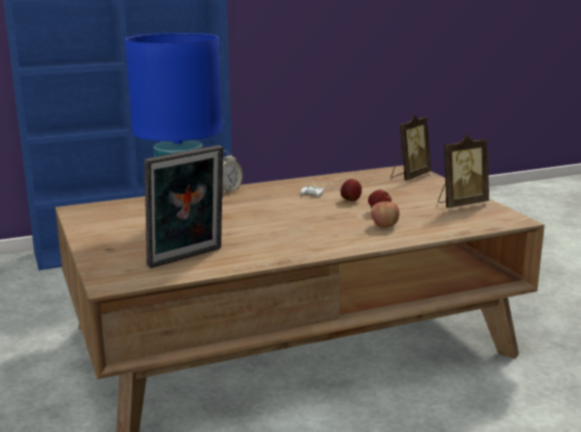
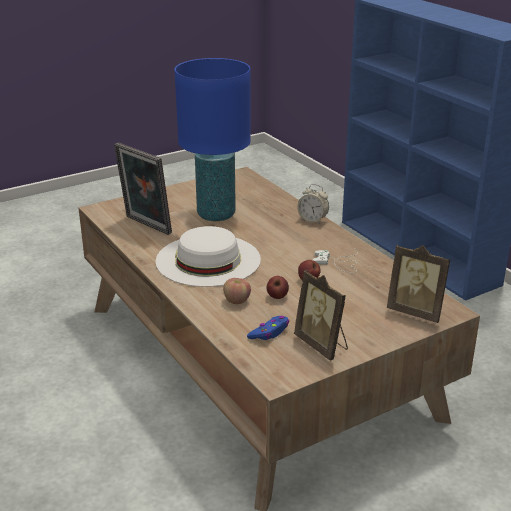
camera: 80 degrees right, 10 degrees up
none -> white hat [156,226,261,287]
none -> blue game controller [247,316,289,340]

